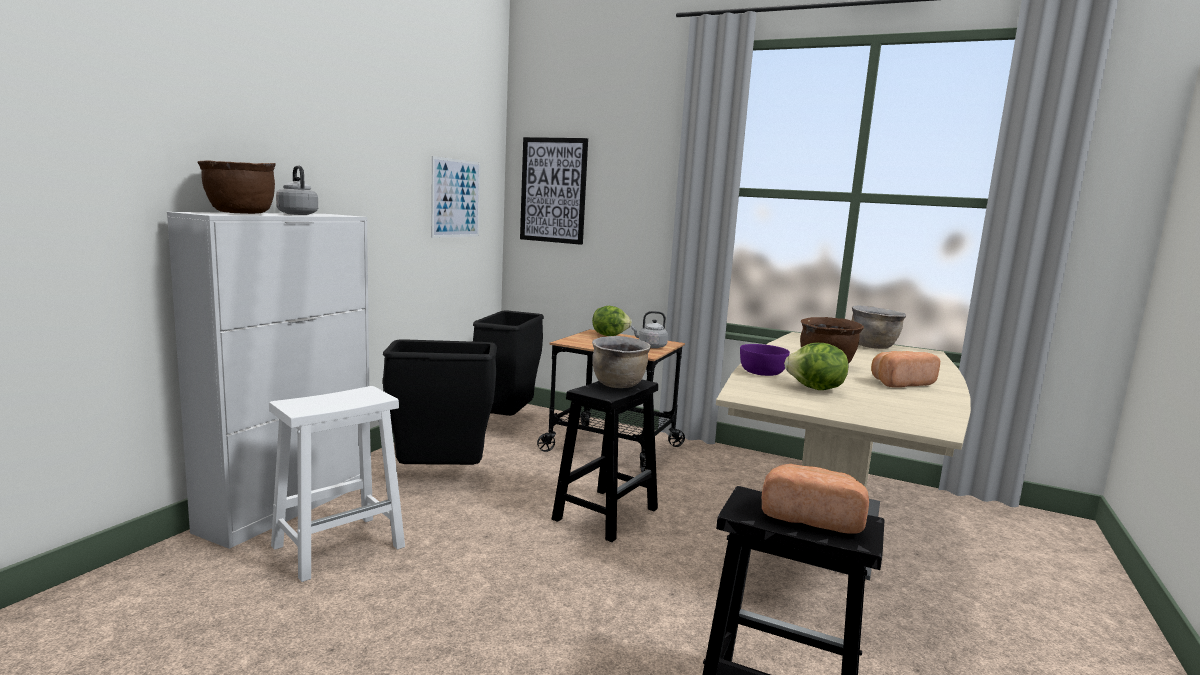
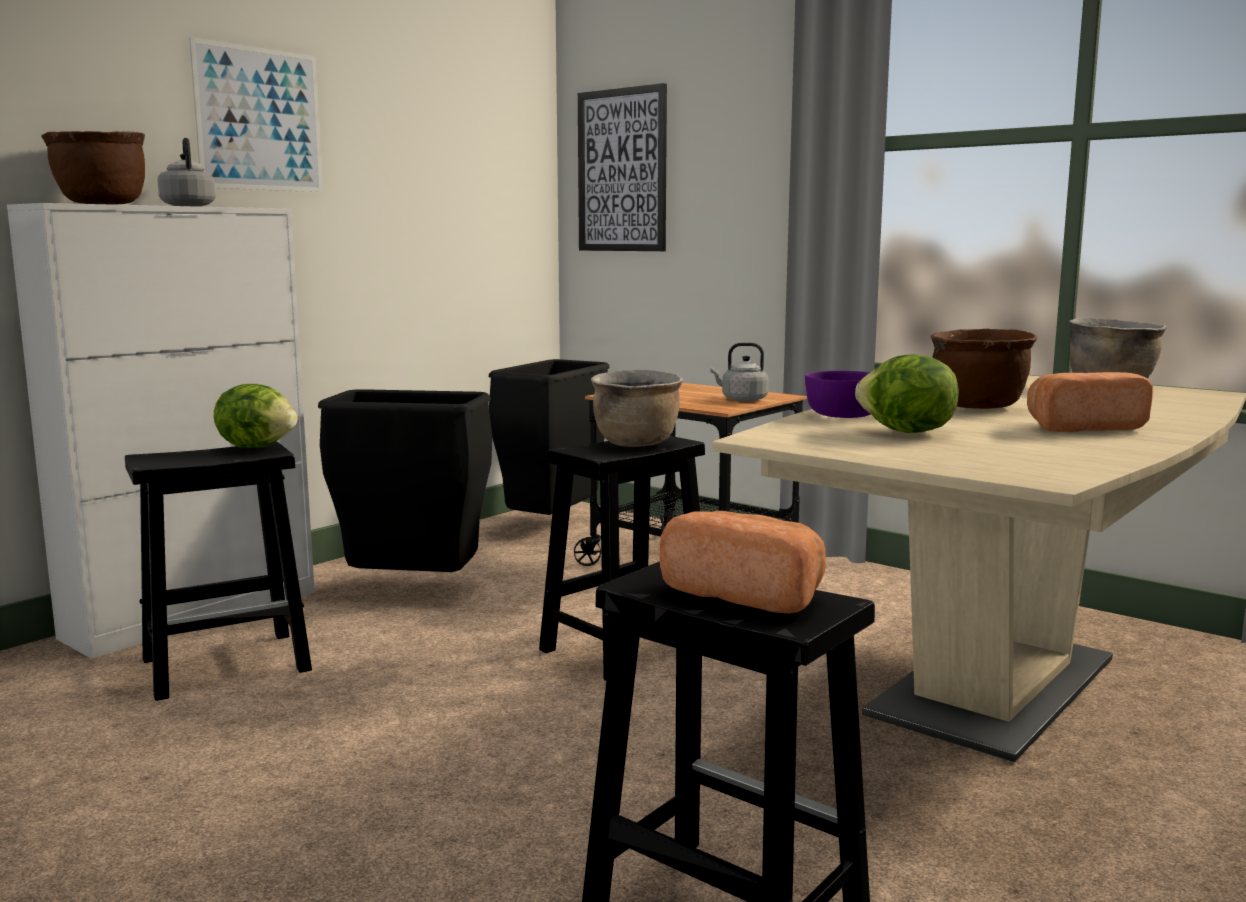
camera: 15 degrees right, 0 degrees up
white stool [269,386,405,582] -> black stool [125,442,312,701]
picture [431,156,480,238] -> picture moved to [189,37,323,192]
lettuce [592,306,632,336] -> lettuce moved to [214,384,297,448]

